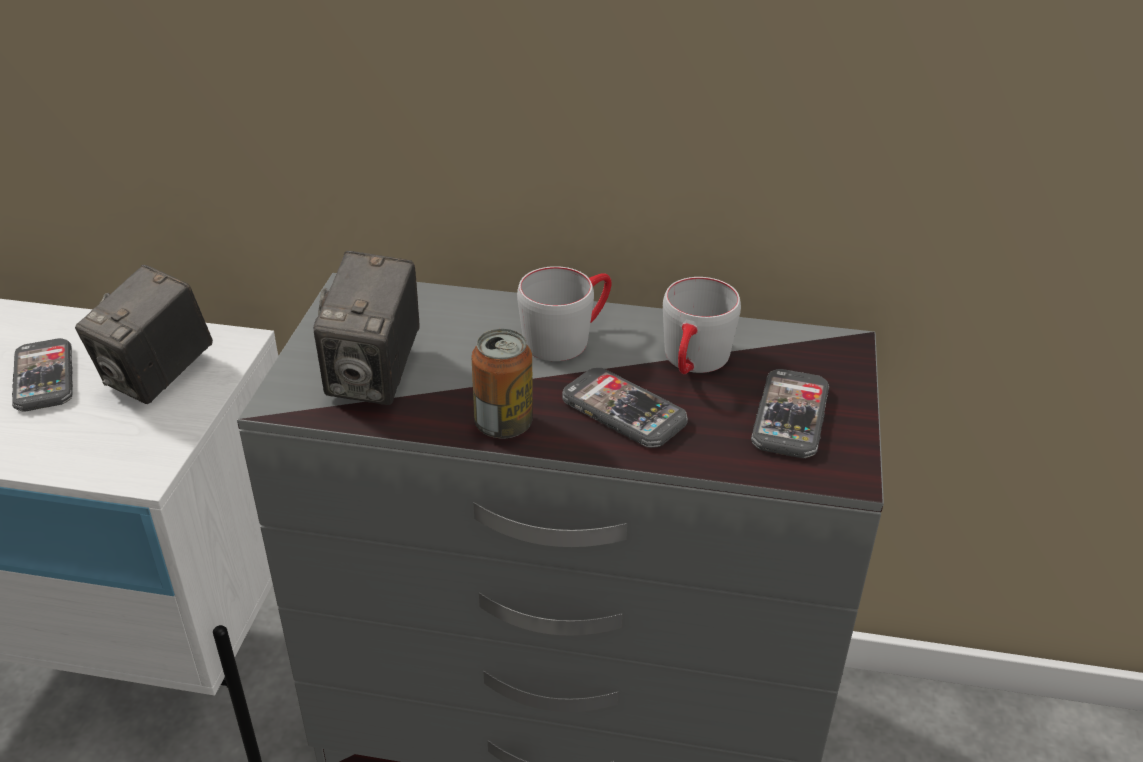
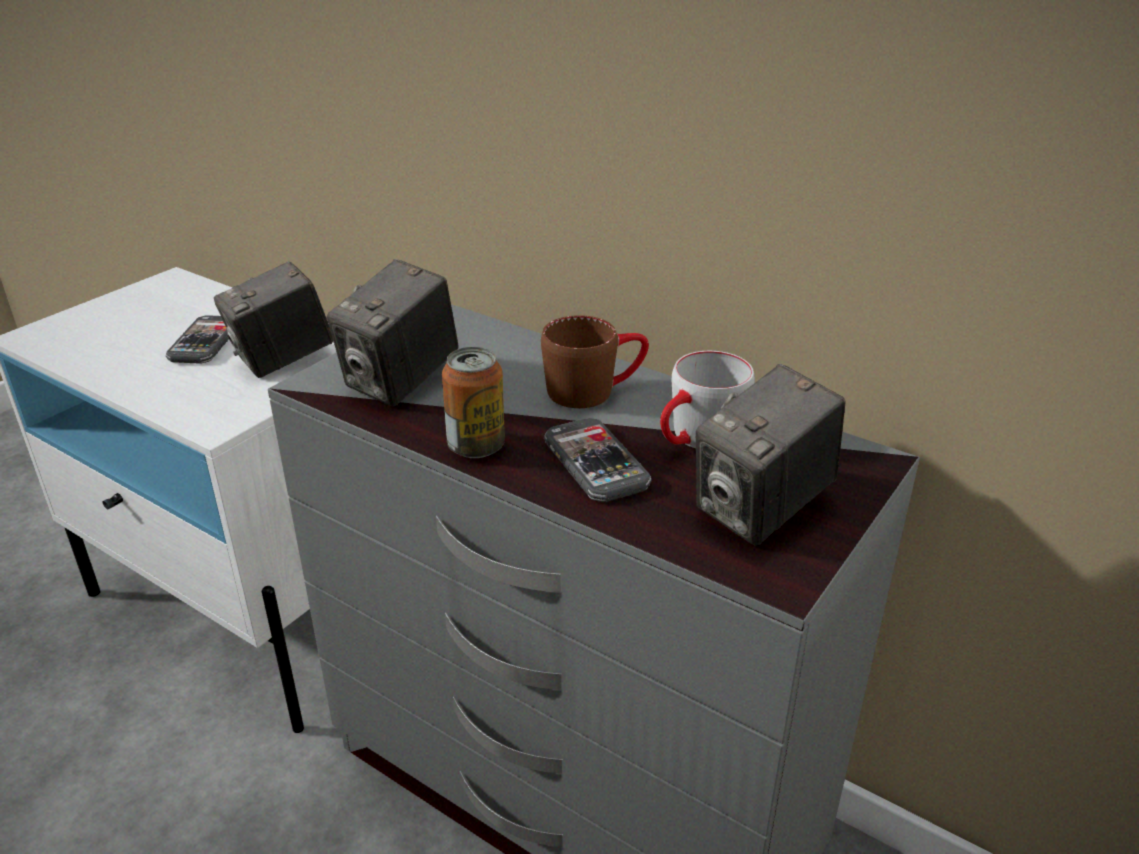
camera: 25 degrees right, 5 degrees down
grey mug [517,266,611,361] -> brown mug [541,315,649,408]
phone [751,369,829,458] -> camera [696,364,846,546]

